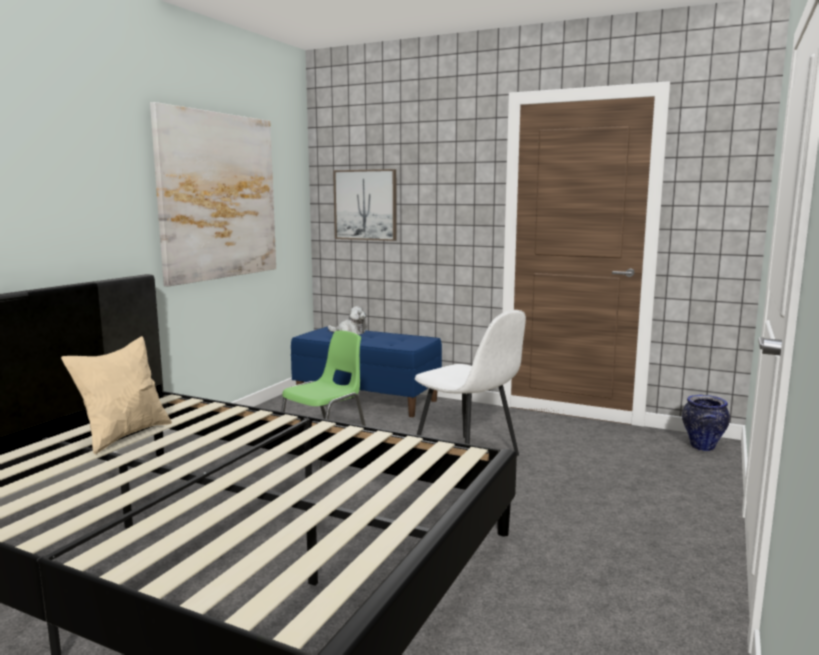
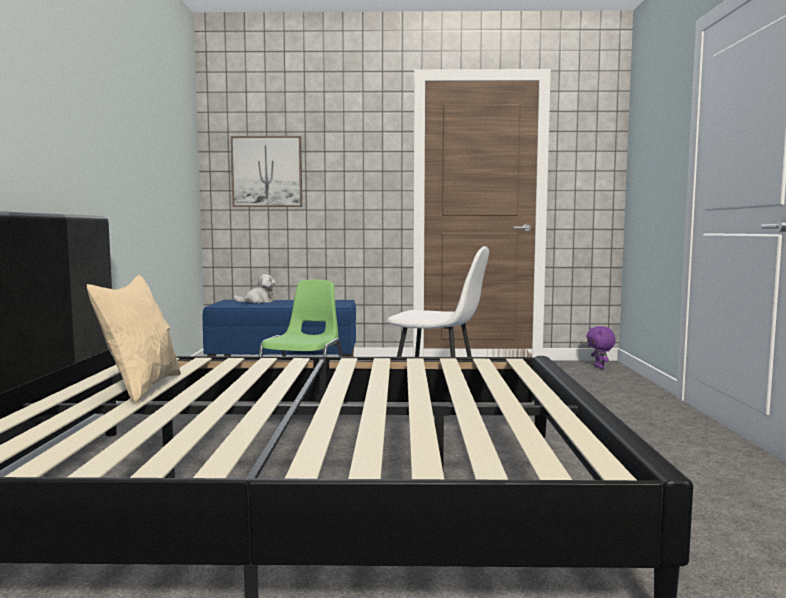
camera: 25 degrees left, 5 degrees down
picture [150,102,276,287] -> none
vase [682,395,730,451] -> purple plush toy [586,326,616,369]

